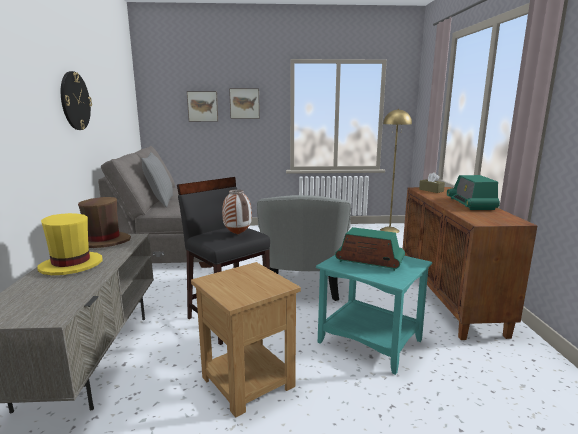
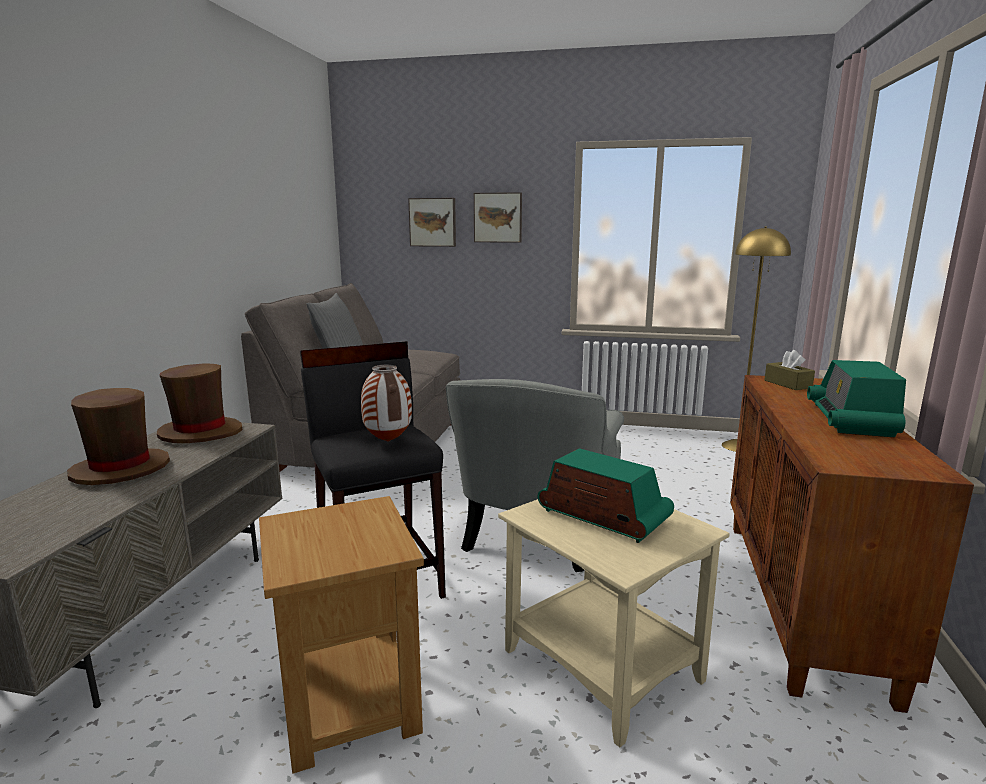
camera: 15 degrees right, 0 degrees up
yellow hat [37,213,102,275] -> brown hat [67,388,170,485]
wall clock [61,71,92,130] -> none
turquoise side table [316,255,432,375] -> beige side table [498,499,730,748]

